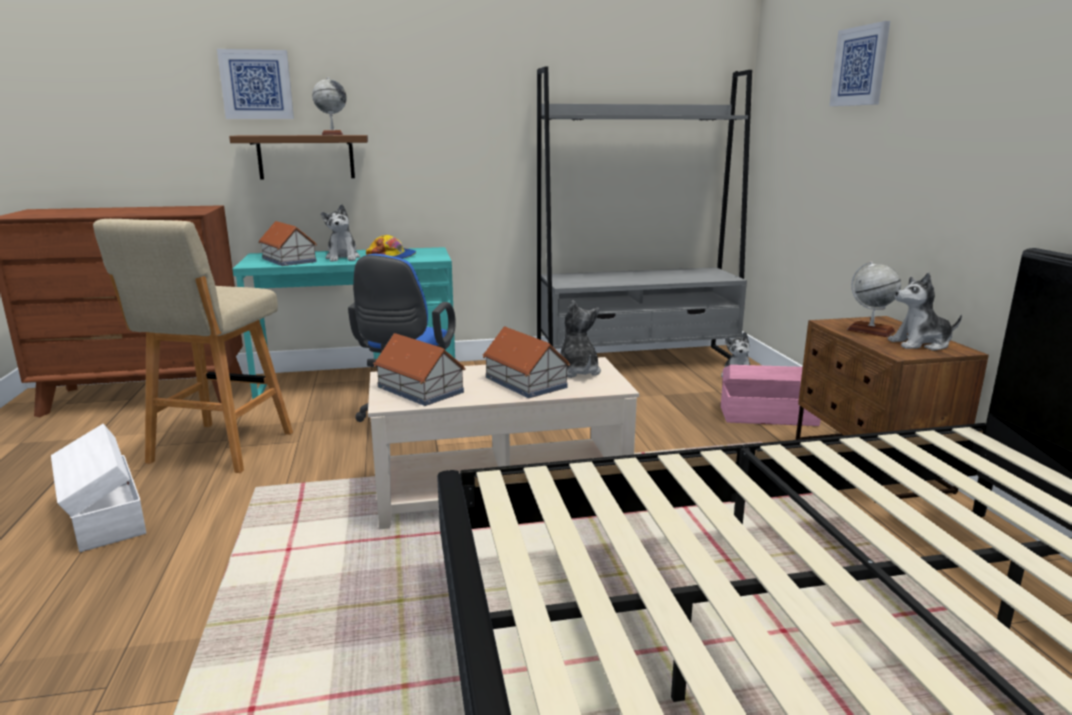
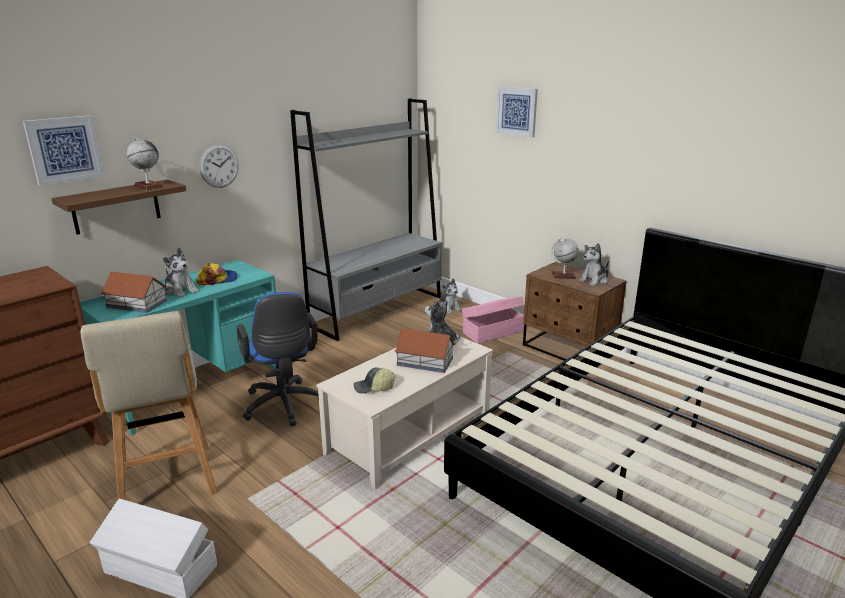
camera: 35 degrees left, 5 degrees up
toy house [373,333,466,406] -> cap [354,367,396,393]
none -> wall clock [199,144,239,188]

